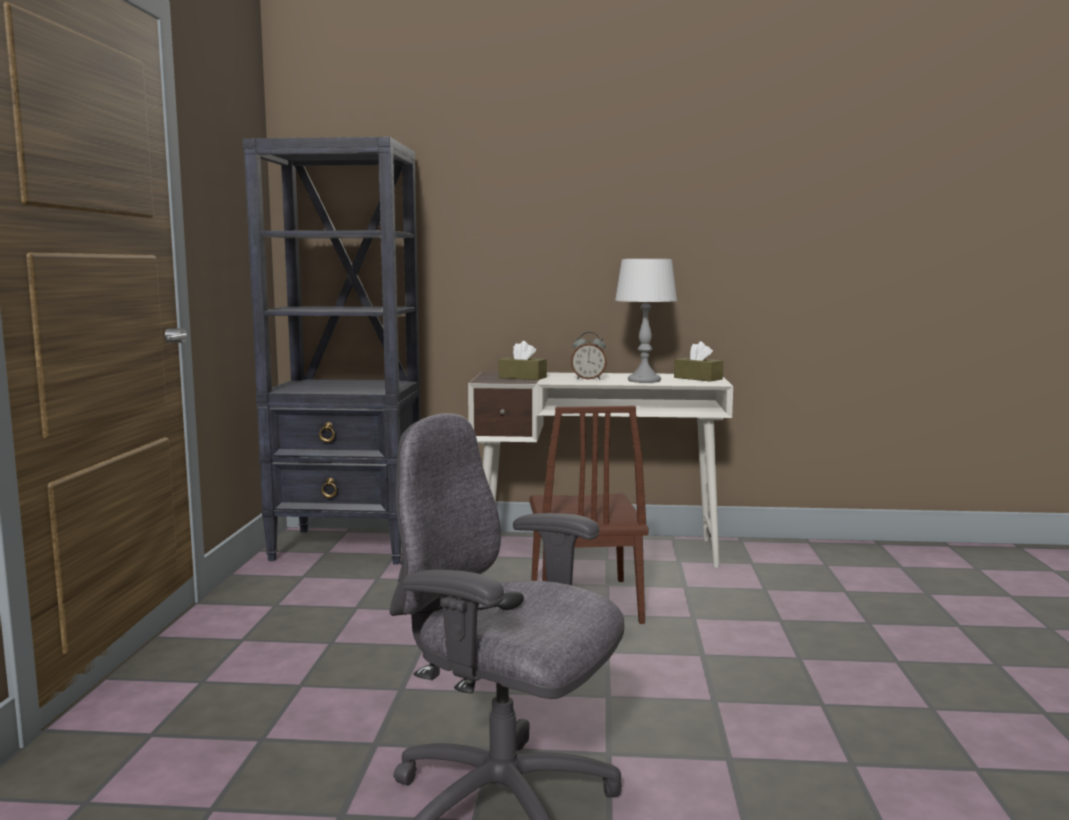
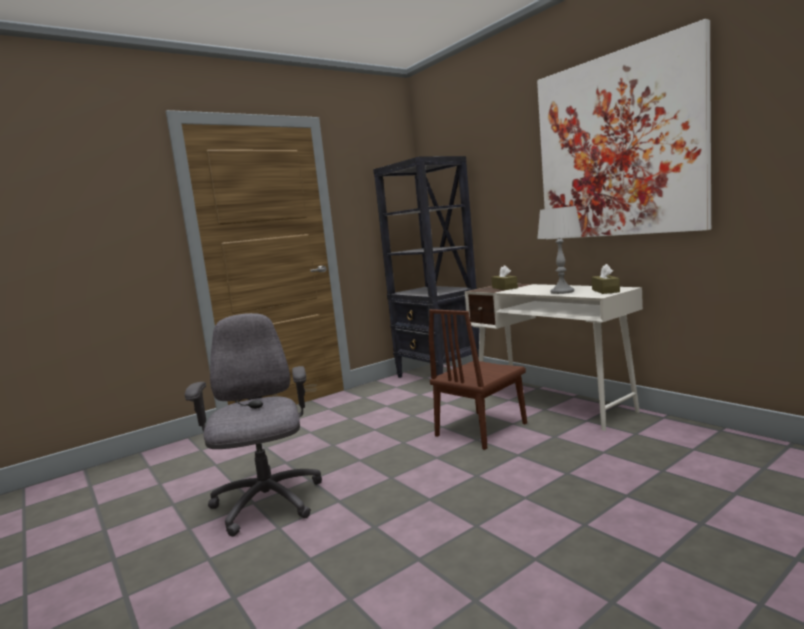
camera: 50 degrees right, 0 degrees up
alarm clock [571,332,607,380] -> none
none -> picture [537,19,711,239]

